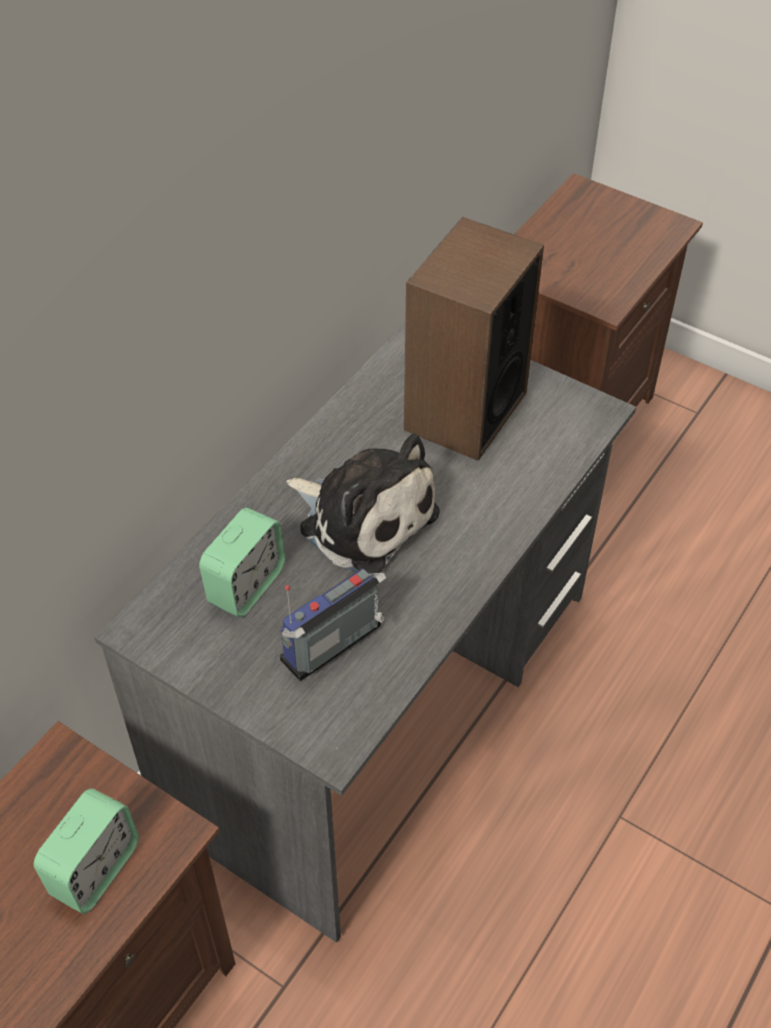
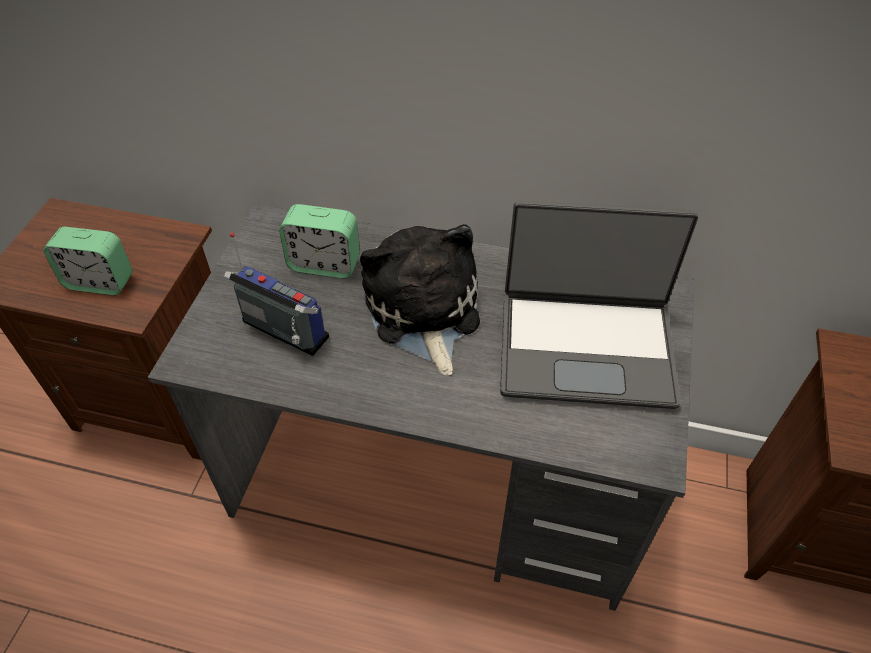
camera: 70 degrees right, 0 degrees up
plush toy [286,433,440,574] -> plush toy turned 150 degrees clockwise [360,224,480,376]
speaker [404,217,544,461] -> laptop [500,201,698,409]

